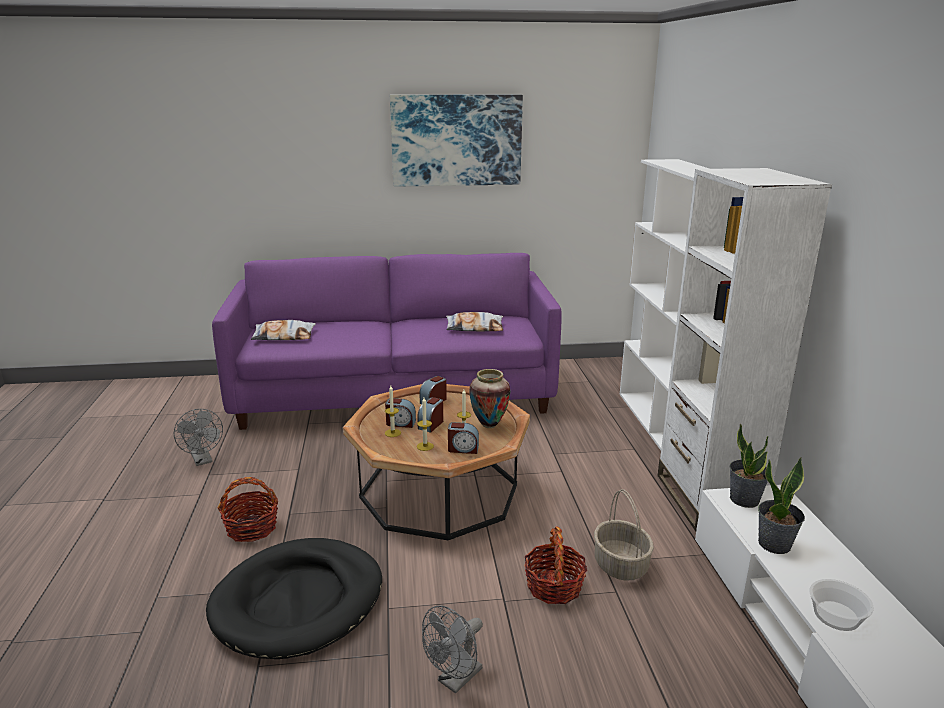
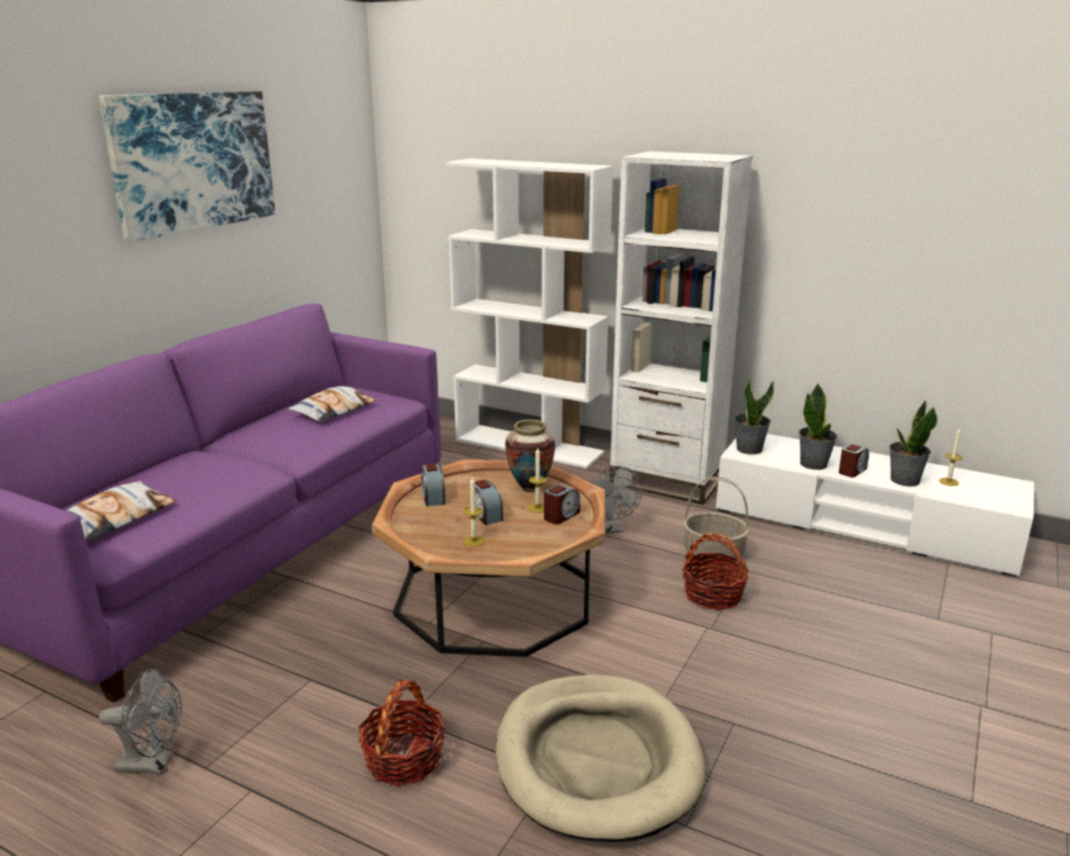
camera: 55 degrees left, 0 degrees up
black dog bed [206,538,382,659] -> beige dog bed [496,675,705,842]
alarm clock [385,398,416,428] -> alarm clock moved to [839,444,869,477]
candle [417,398,434,451] -> candle moved to [939,427,962,486]
grey fan [422,606,483,694] -> grey fan moved to [592,466,642,534]
bowl [810,579,874,631] -> potted plant [889,400,937,487]

